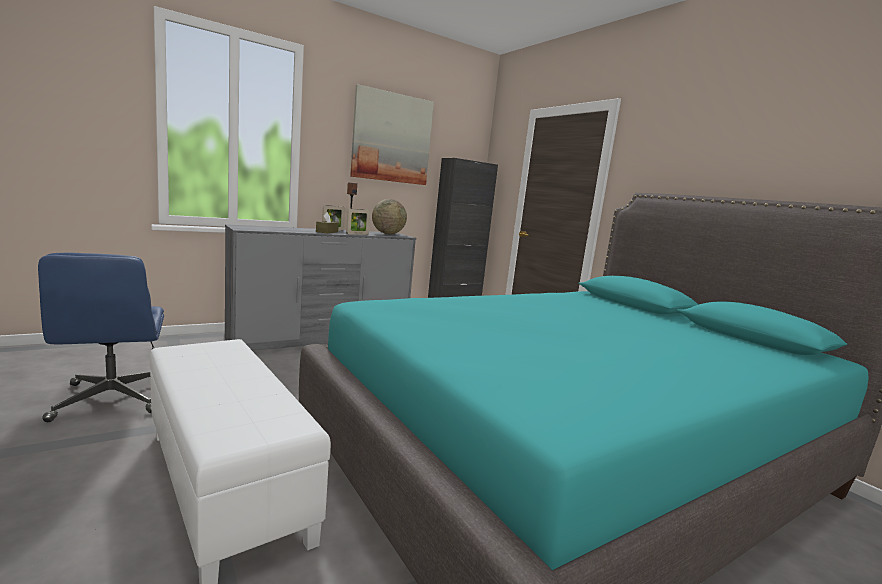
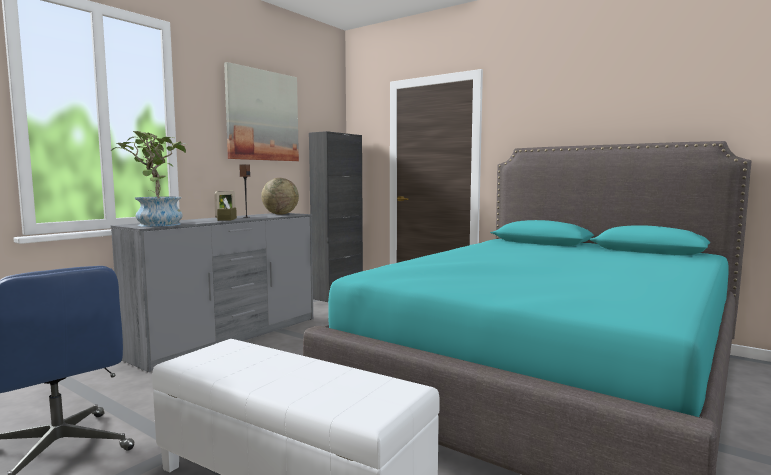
camera: 20 degrees left, 5 degrees down
picture frame [346,209,371,235] -> none
none -> potted plant [111,131,187,227]

